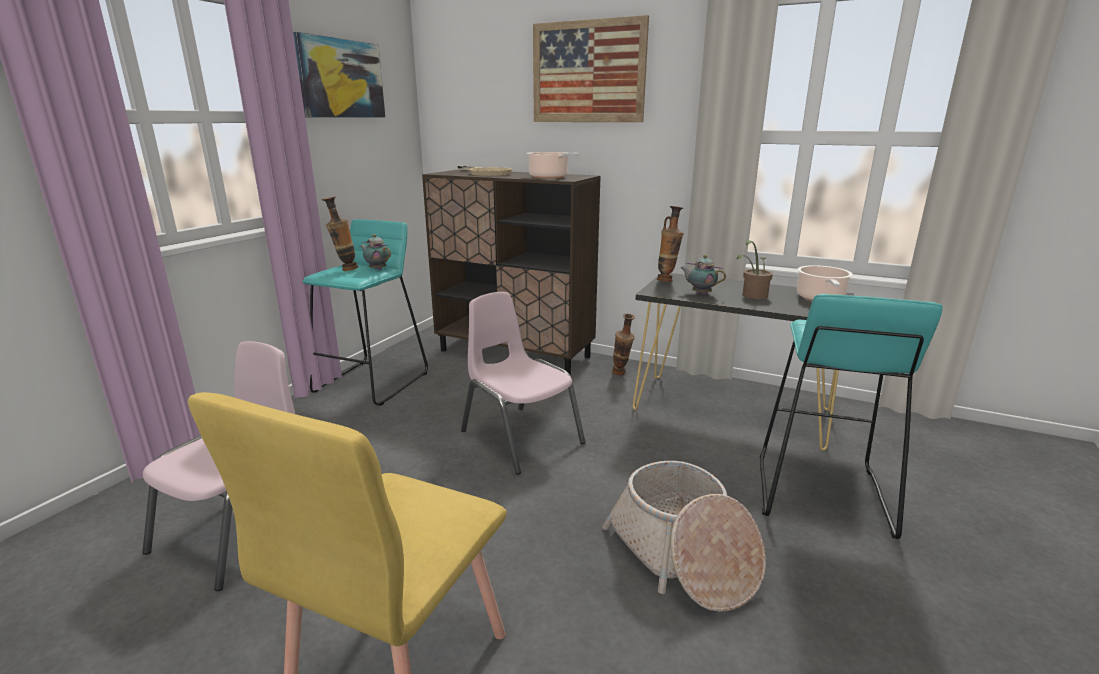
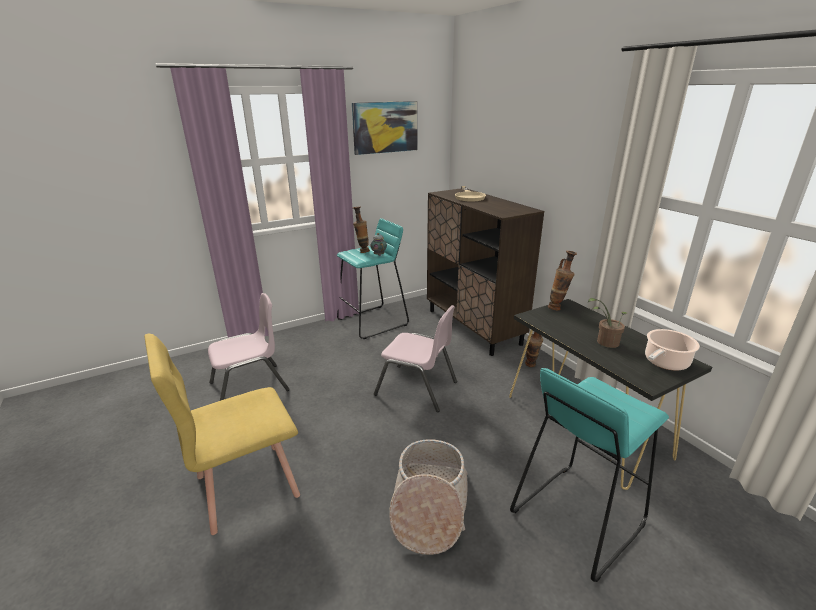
camera: 35 degrees right, 5 degrees up
pink chair [461,292,585,475] -> pink chair turned 120 degrees clockwise [374,305,457,412]
cooking pot [527,152,579,179] -> none
picture [533,15,649,122] -> none
teapot [681,255,726,295] -> none

